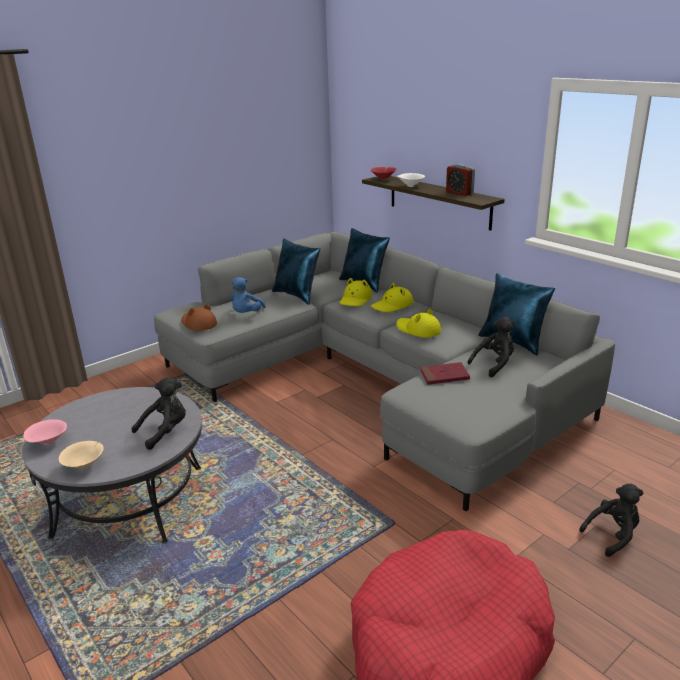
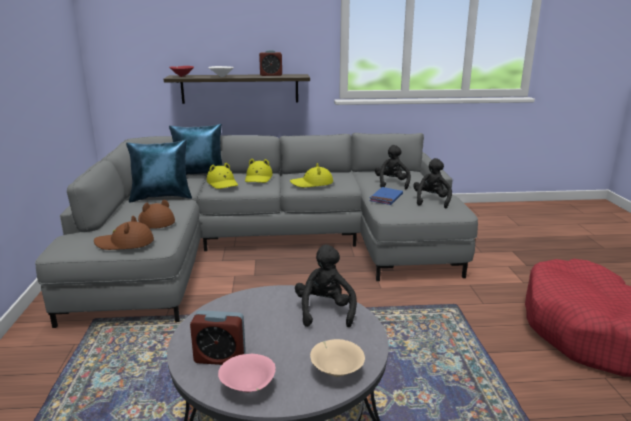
camera: 55 degrees left, 5 degrees down
blue plush toy [230,277,266,313] -> brown hat [138,200,175,229]
red book [420,362,470,385] -> blue book [369,187,403,205]
blue pillow [478,273,555,356] -> none
black plush toy [579,484,644,557] -> black plush toy moved to [413,158,452,209]
none -> alarm clock [190,310,246,365]

